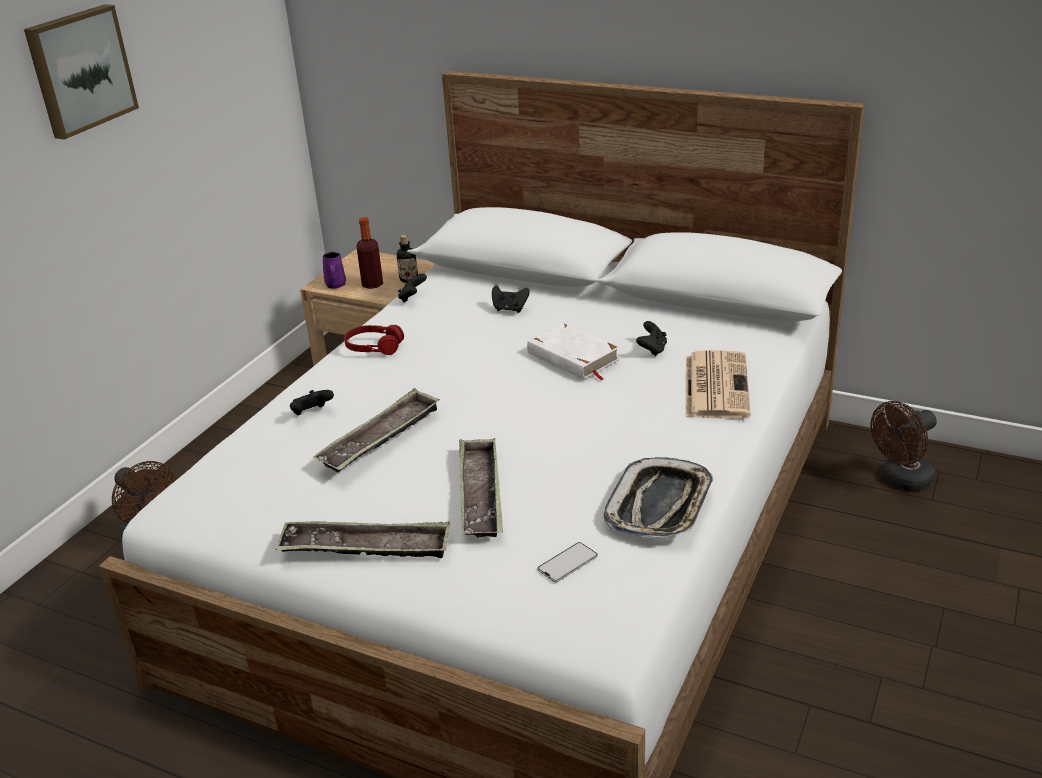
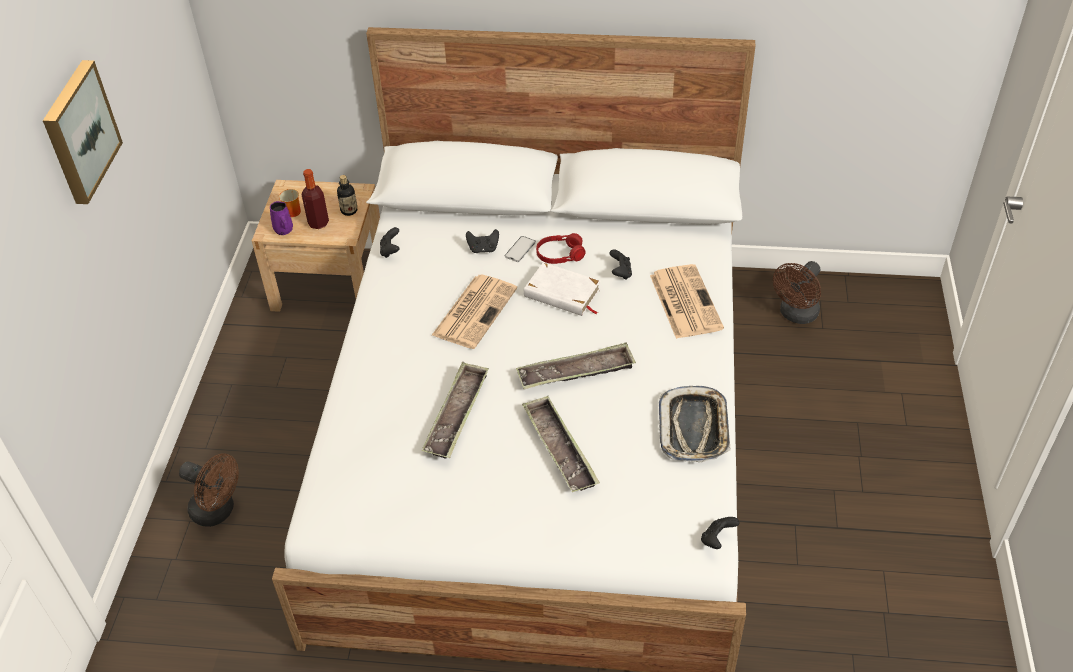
camera: 20 degrees left, 15 degrees up
tray [276,521,450,558] -> tray moved to [516,342,636,389]
black game controller [290,390,334,415] -> black game controller moved to [701,517,740,549]
red headphones [344,325,404,355] -> red headphones moved to [536,233,586,264]
phone [538,542,598,582] -> phone moved to [505,236,536,262]
none -> mug [279,189,301,217]
none -> newspaper [432,275,517,349]

